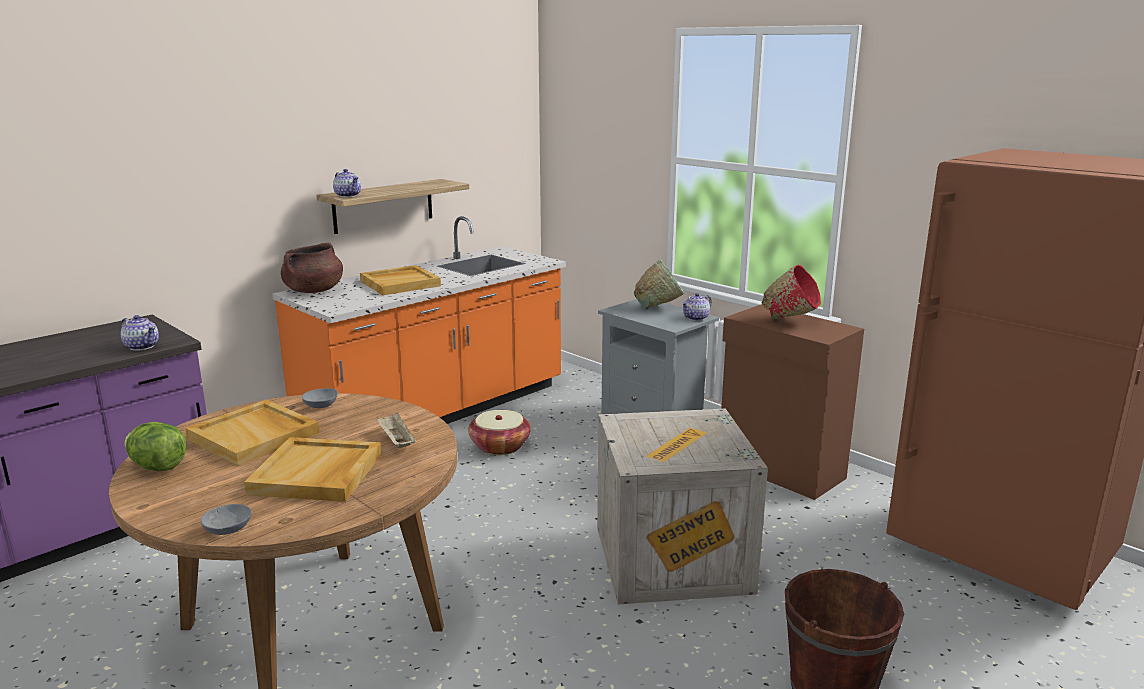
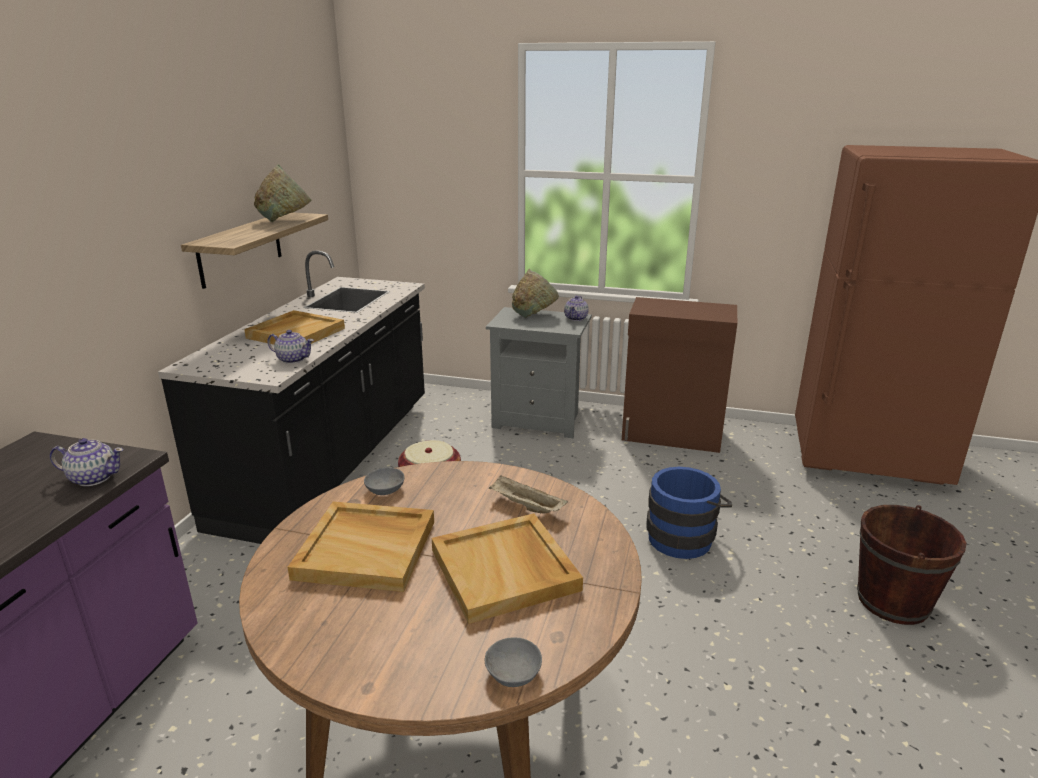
camera: 30 degrees left, 5 degrees up
lettuce [125,422,186,471] -> none
orange counter [272,216,566,424] -> black counter [158,250,425,544]
brown cooking pot [281,243,343,293] -> none
teapot [333,169,361,197] -> teapot moved to [267,330,314,364]
crate [597,408,768,605] -> blue bucket [646,467,732,559]
red bowl [762,265,821,320] -> none
none -> green bowl [254,164,312,222]

